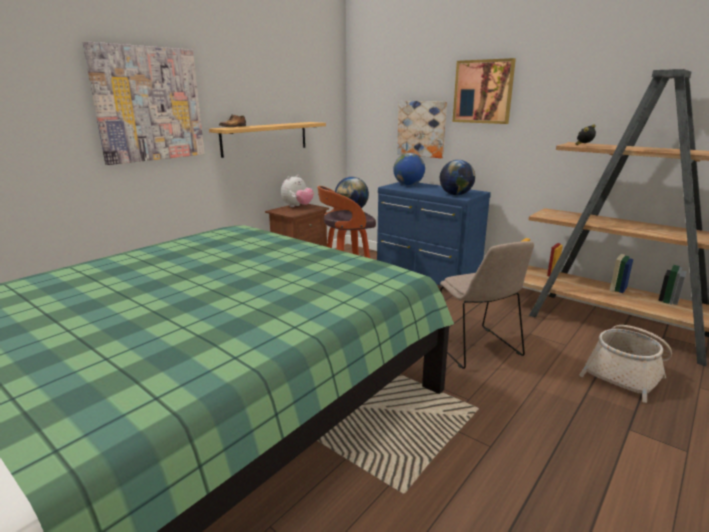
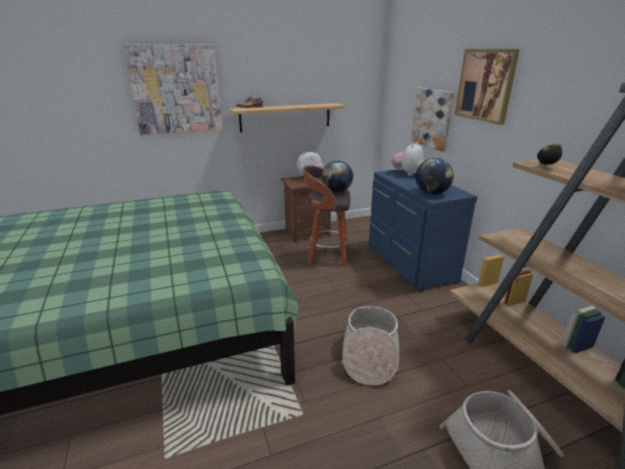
camera: 30 degrees right, 5 degrees up
globe [393,153,425,185] -> plush toy [391,142,424,176]
beige chair [440,241,534,369] -> basket [341,306,399,386]

